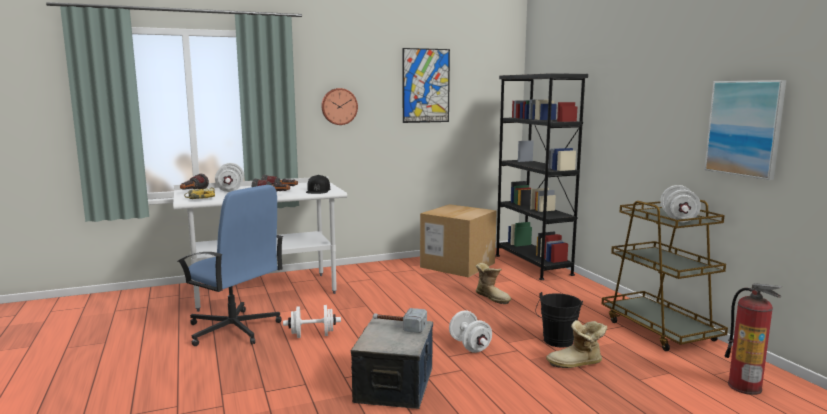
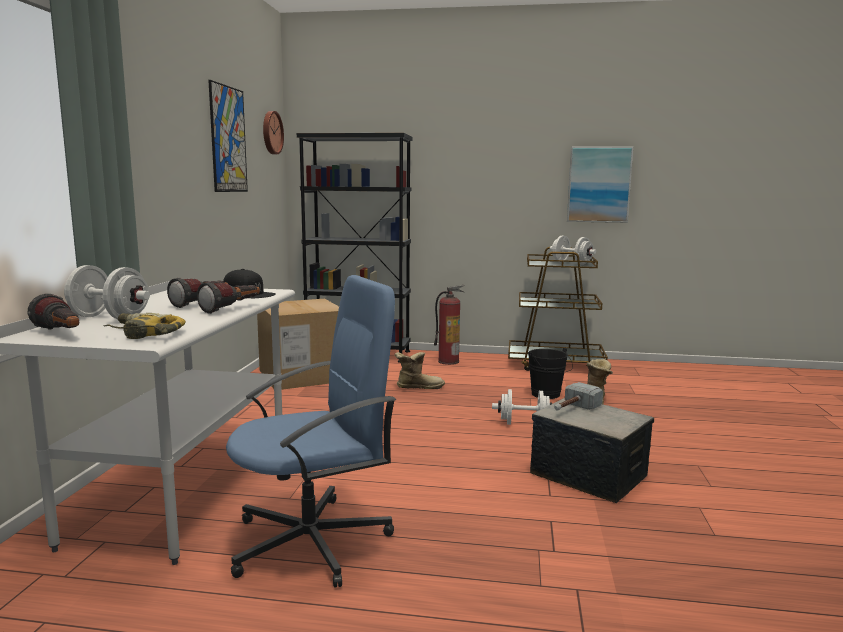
camera: 60 degrees left, 0 degrees up
white dumbbell [283,305,341,338] -> none
wall clock [321,88,358,125] -> wall clock moved to [263,111,284,154]
fire extinguisher [725,283,783,395] -> fire extinguisher moved to [434,285,465,365]

